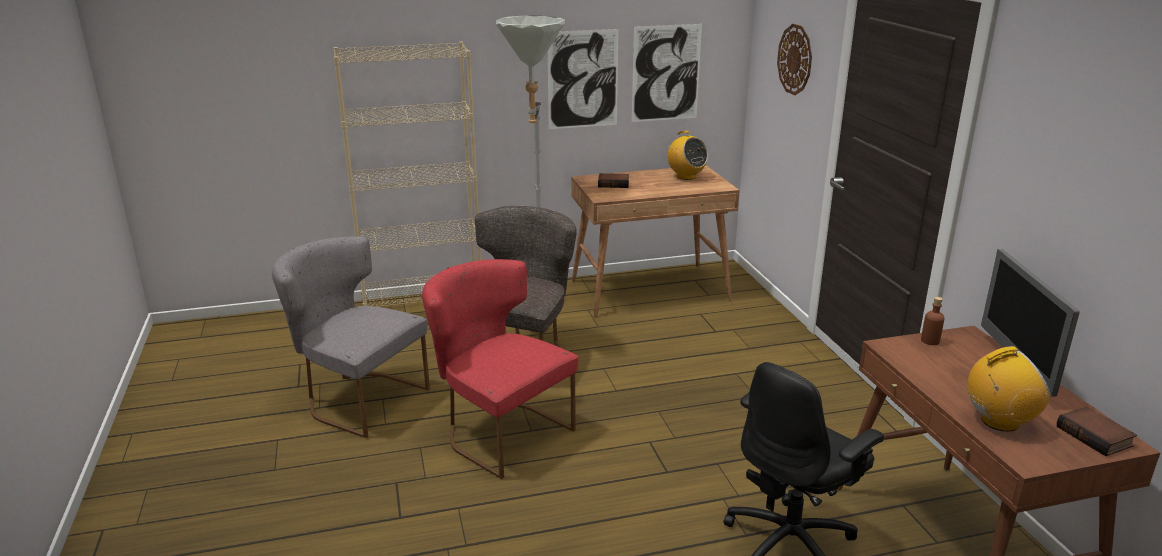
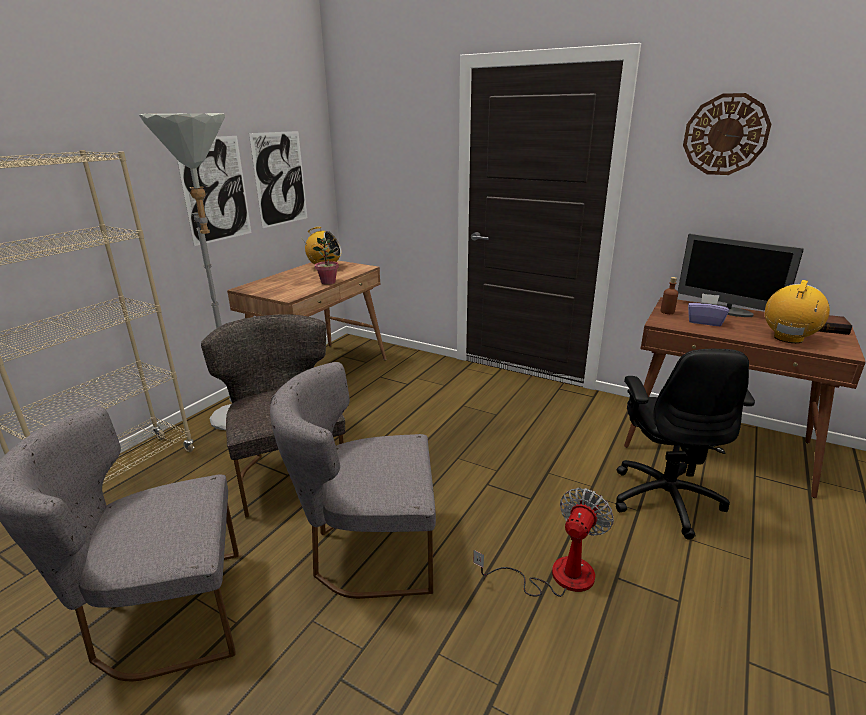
camera: 45 degrees left, 0 degrees up
red chair [422,259,578,479] -> grey chair [270,362,436,599]
book [598,173,629,188] -> none
wall clock [777,24,812,95] -> wall clock moved to [683,93,771,175]
none -> potted plant [313,237,339,285]
none -> fan [473,488,614,597]
none -> purple tissue box [688,293,729,326]

